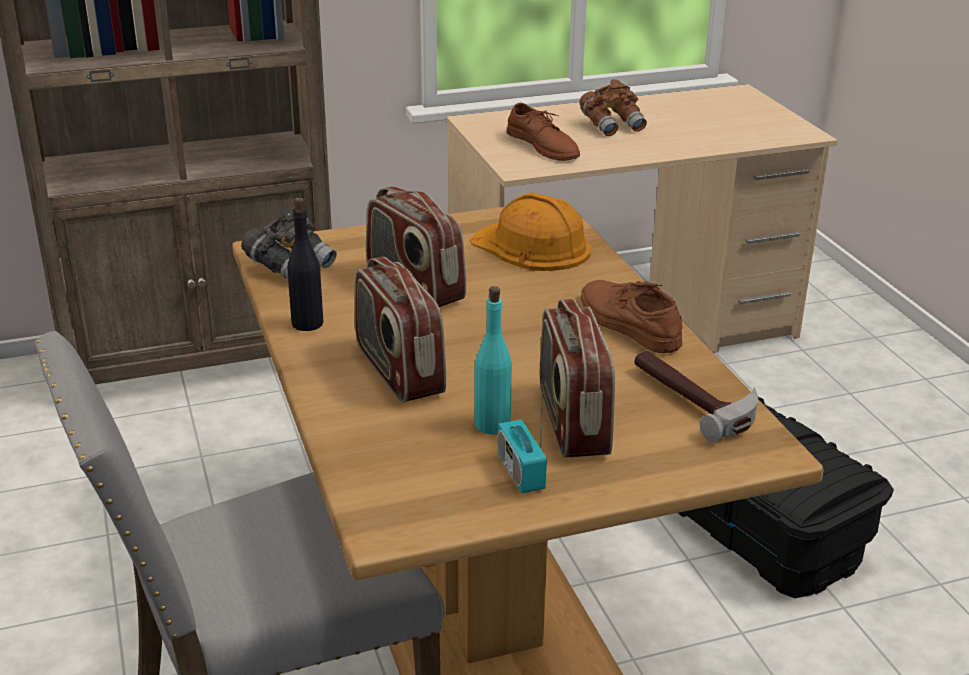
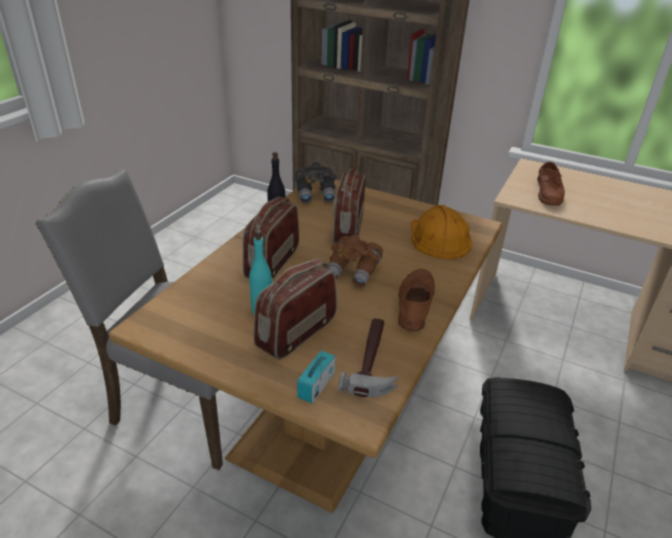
camera: 45 degrees right, 5 degrees up
radio [497,391,547,493] -> radio moved to [297,343,336,404]
brown binoculars [579,79,647,136] -> brown binoculars moved to [328,234,383,287]

